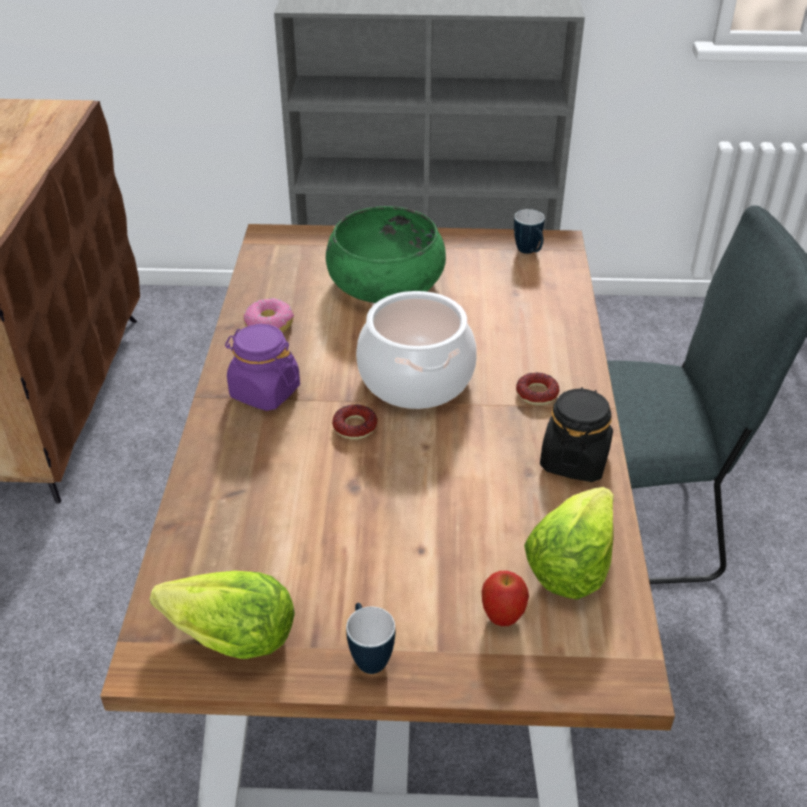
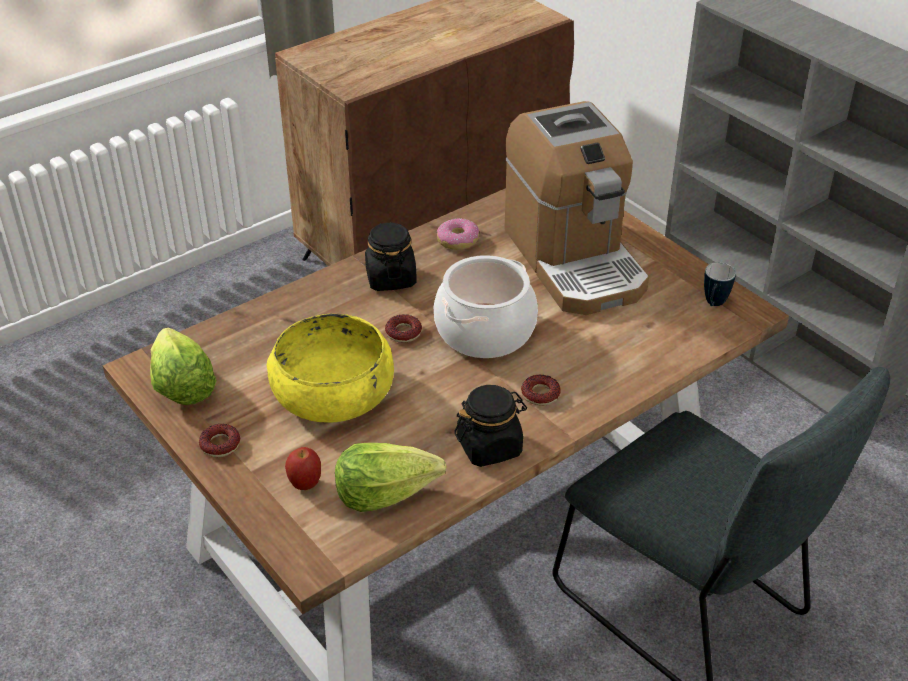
camera: 50 degrees right, 0 degrees up
purple jar [225,324,300,411] -> black jar [365,222,417,291]
green bowl [326,206,446,303] -> coffee machine [505,101,649,315]
mug [346,603,395,674] -> donut [199,424,240,457]
none -> yellow bowl [267,314,394,422]

